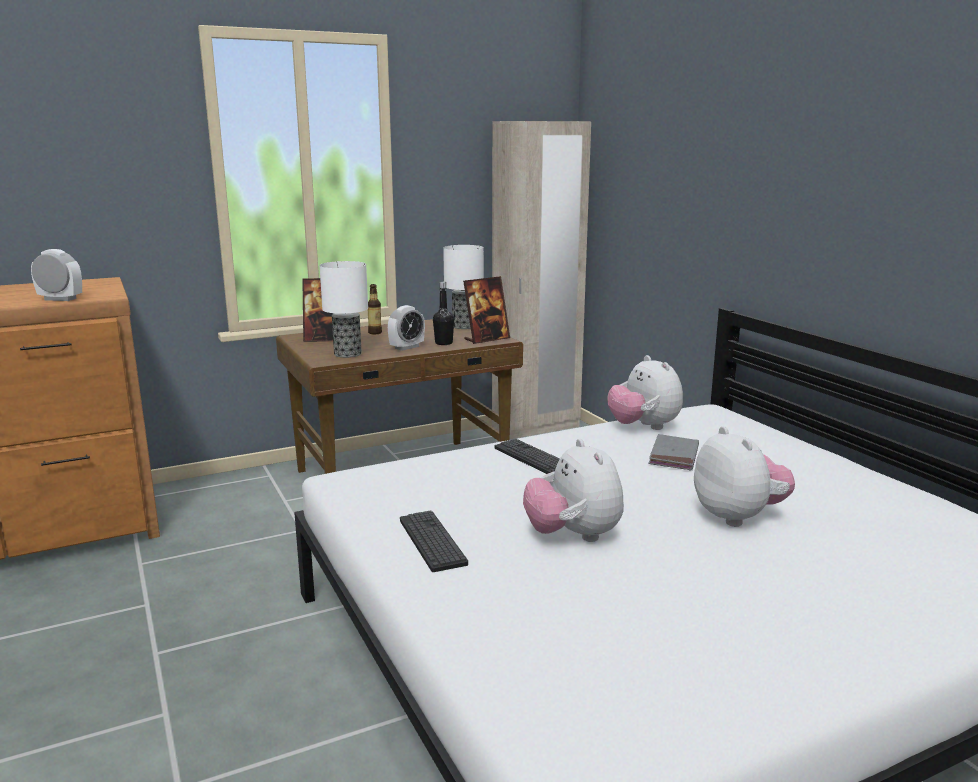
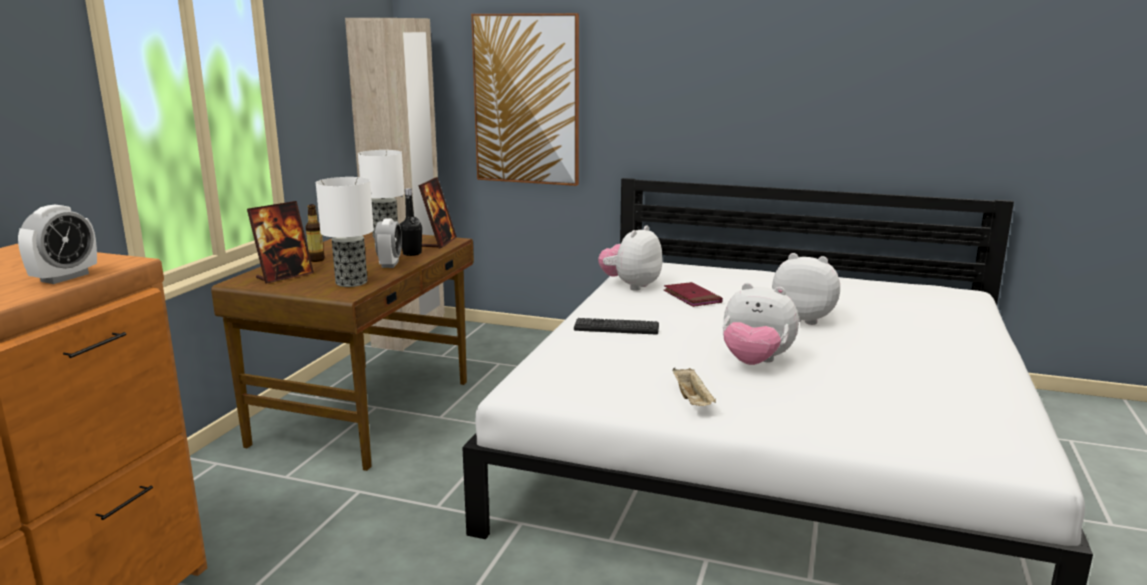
camera: 45 degrees left, 0 degrees up
alarm clock [31,249,82,301] -> alarm clock turned 150 degrees clockwise [18,205,97,284]
keyboard [400,511,468,572] -> beige tray [672,367,716,406]
plush toy [607,355,683,430] -> plush toy turned 105 degrees clockwise [598,225,663,291]
grey book [648,434,699,470] -> red book [664,282,723,307]
none -> picture [471,13,579,186]

